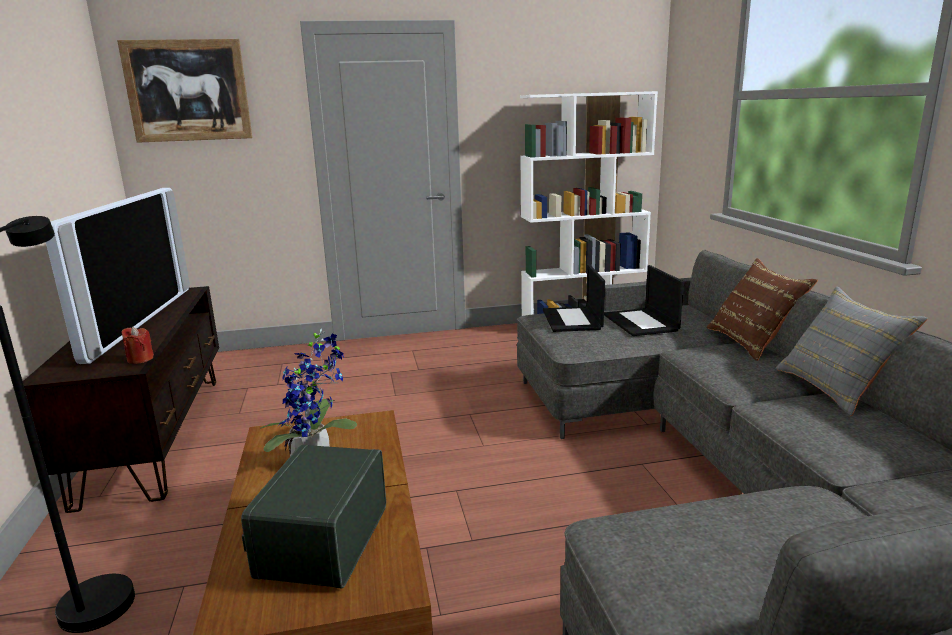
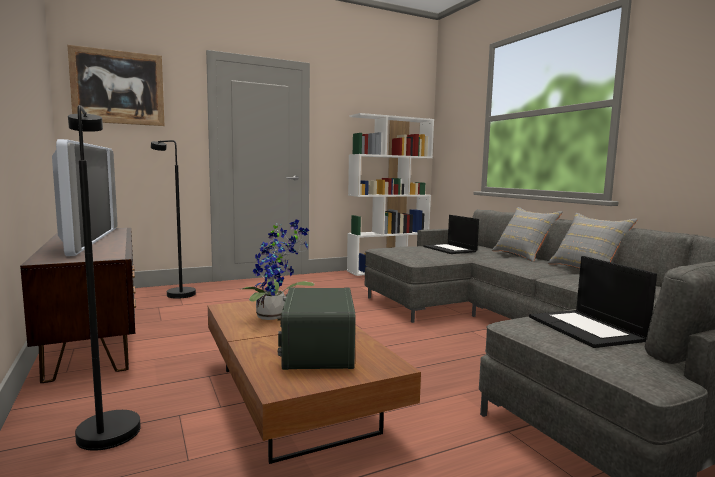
camera: 15 degrees left, 10 degrees down
red candle [122,327,154,364] -> none
laptop [543,264,605,332] -> laptop moved to [529,256,657,348]
brown pillow [707,258,818,361] -> grey pillow [492,207,563,262]
none -> black floor lamp [151,140,196,299]

